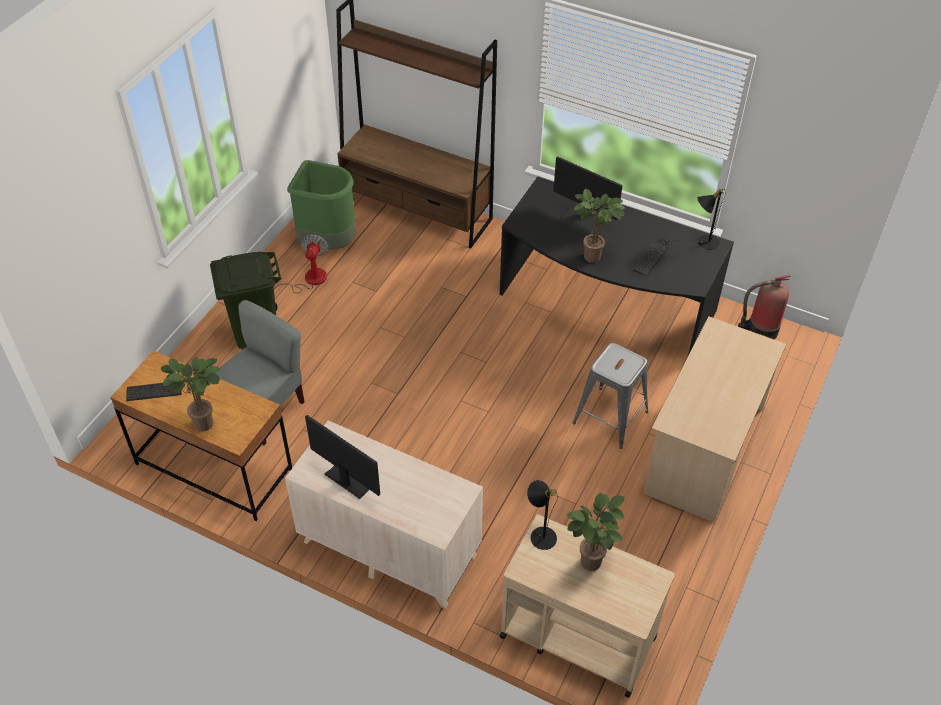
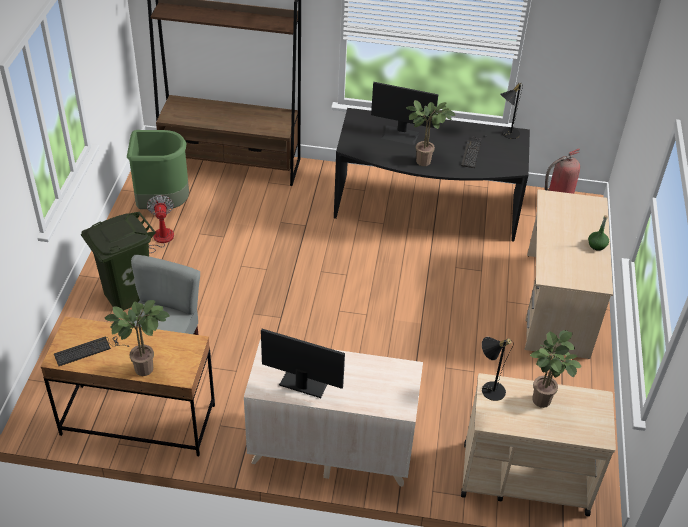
camera: 20 degrees left, 5 degrees down
grey stool [573,343,648,449] -> none
none -> green bottle [588,215,609,251]

